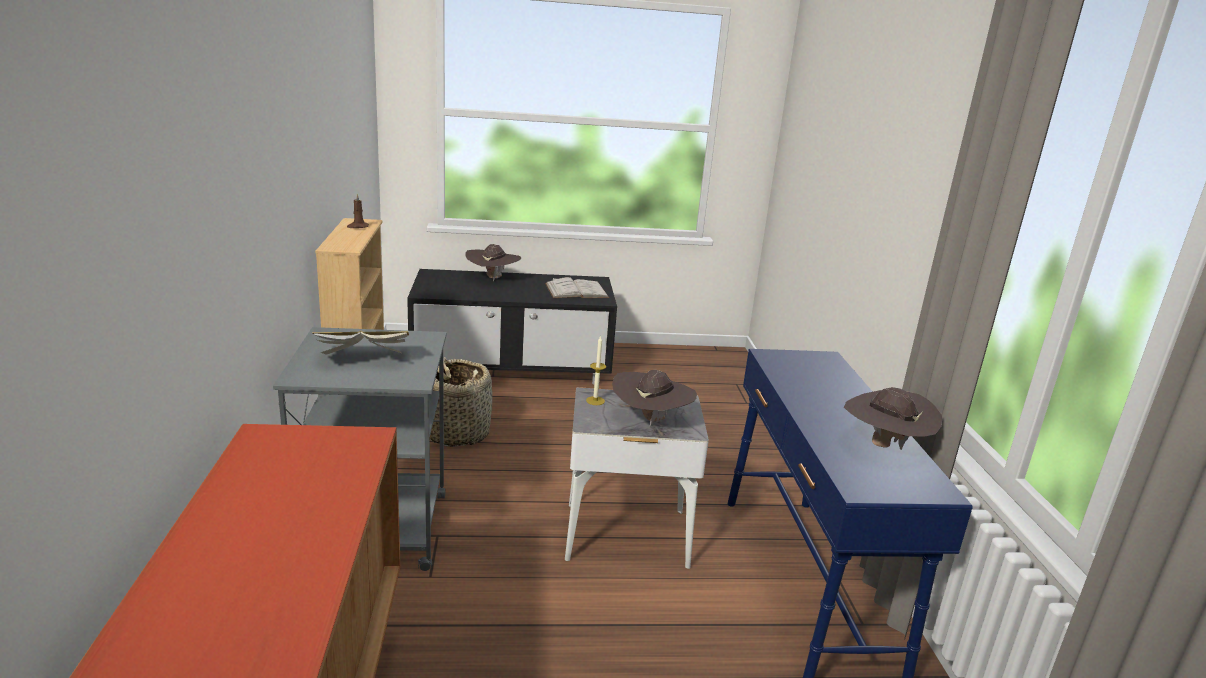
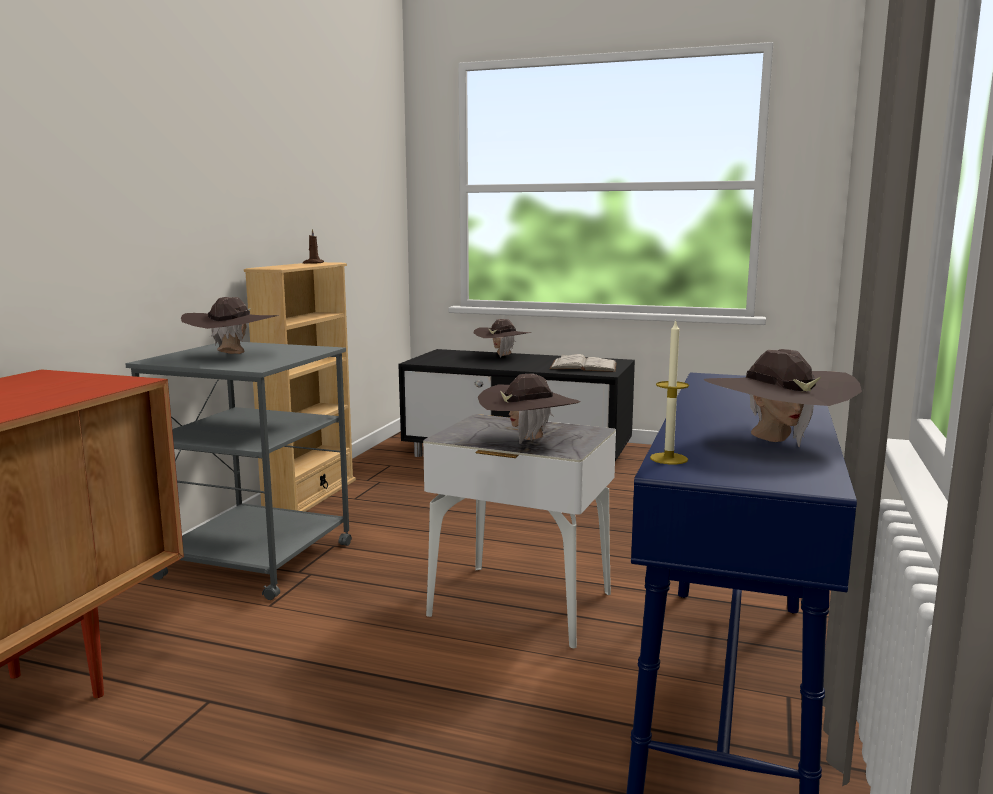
camera: 25 degrees right, 10 degrees down
book [312,331,409,355] -> brown hat [181,297,279,354]
basket [430,357,492,447] -> none
candle [586,335,606,405] -> candle moved to [650,320,689,464]

